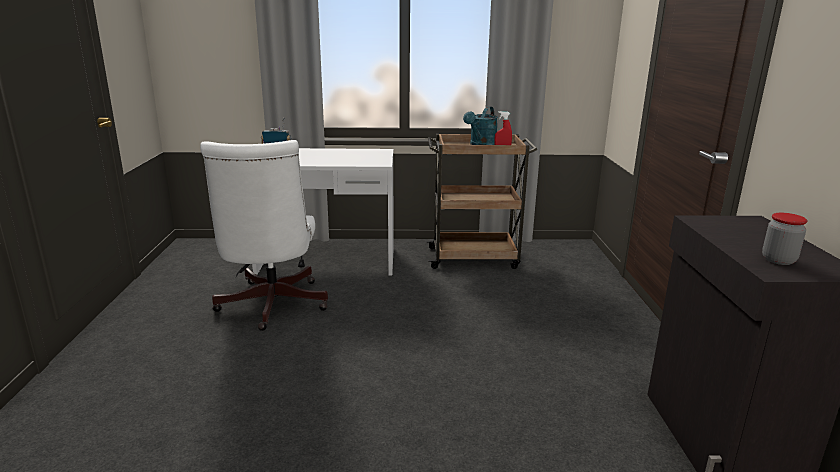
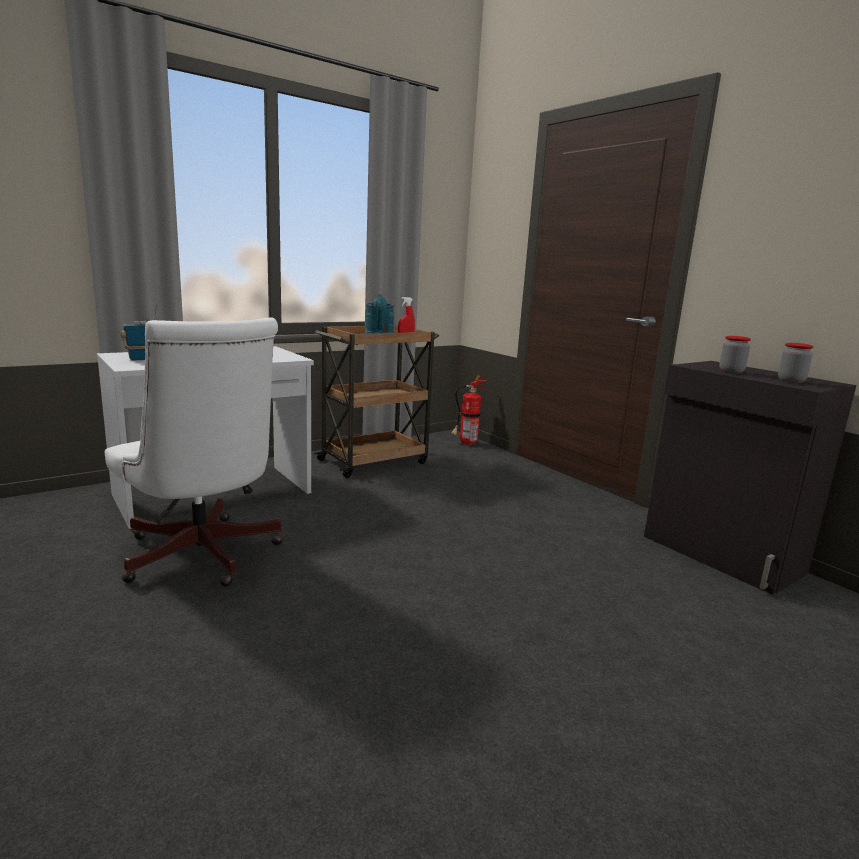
camera: 35 degrees left, 5 degrees down
none -> fire extinguisher [452,375,487,445]
none -> jar [719,336,751,374]

